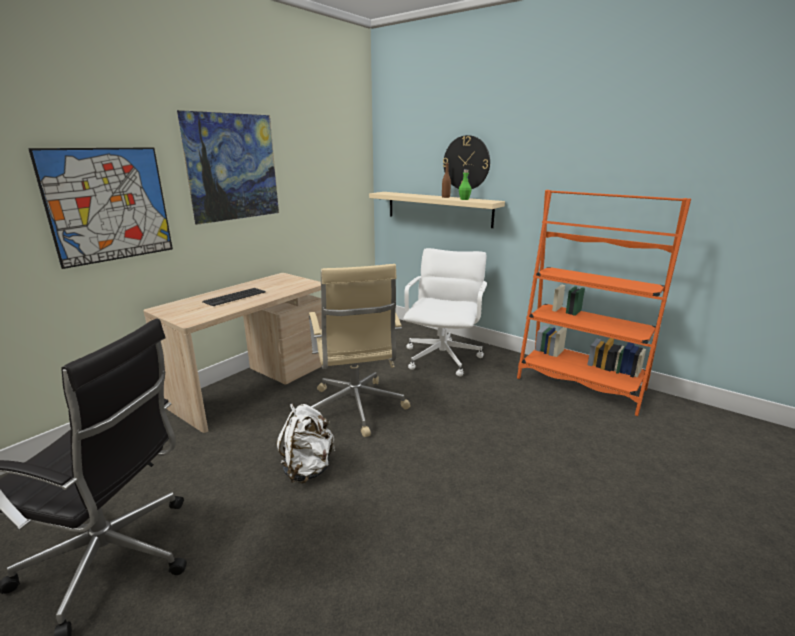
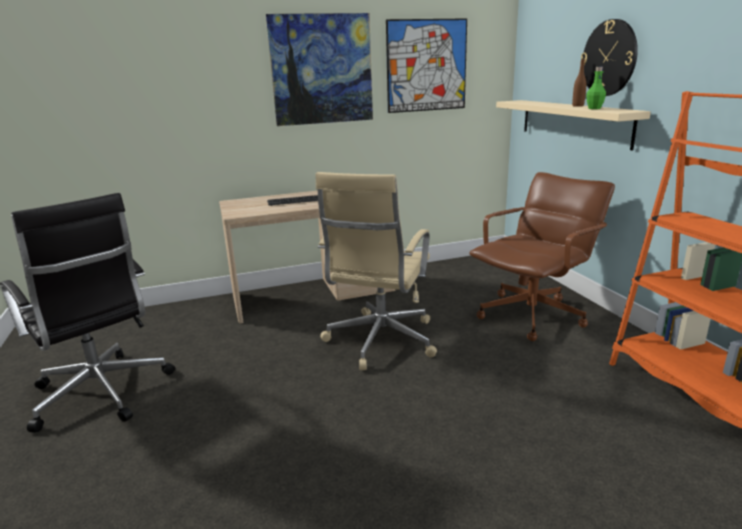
camera: 35 degrees right, 0 degrees up
picture [28,147,173,269] -> picture moved to [386,18,467,113]
white backpack [277,403,335,484] -> none
white office chair [403,248,487,376] -> brown office chair [469,172,615,341]

